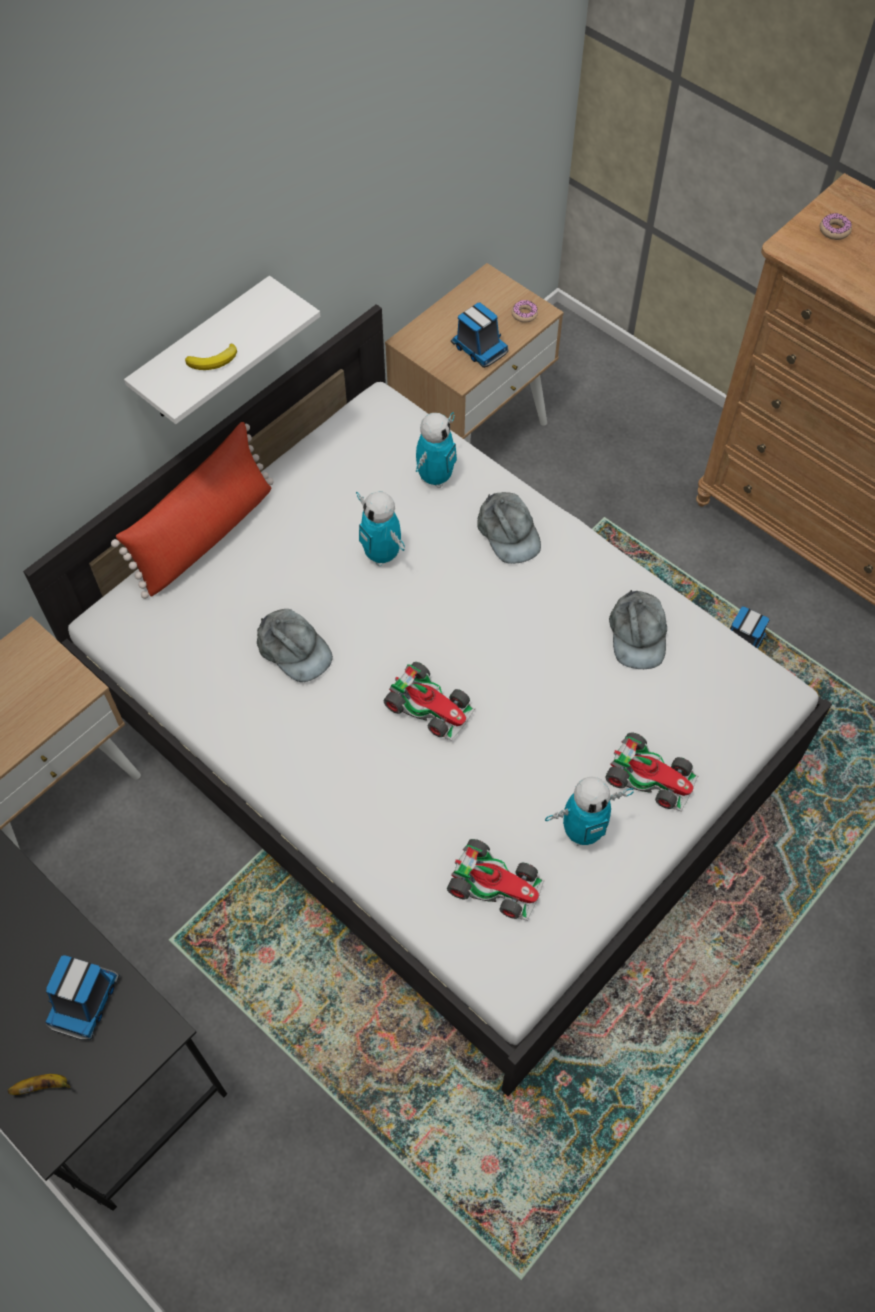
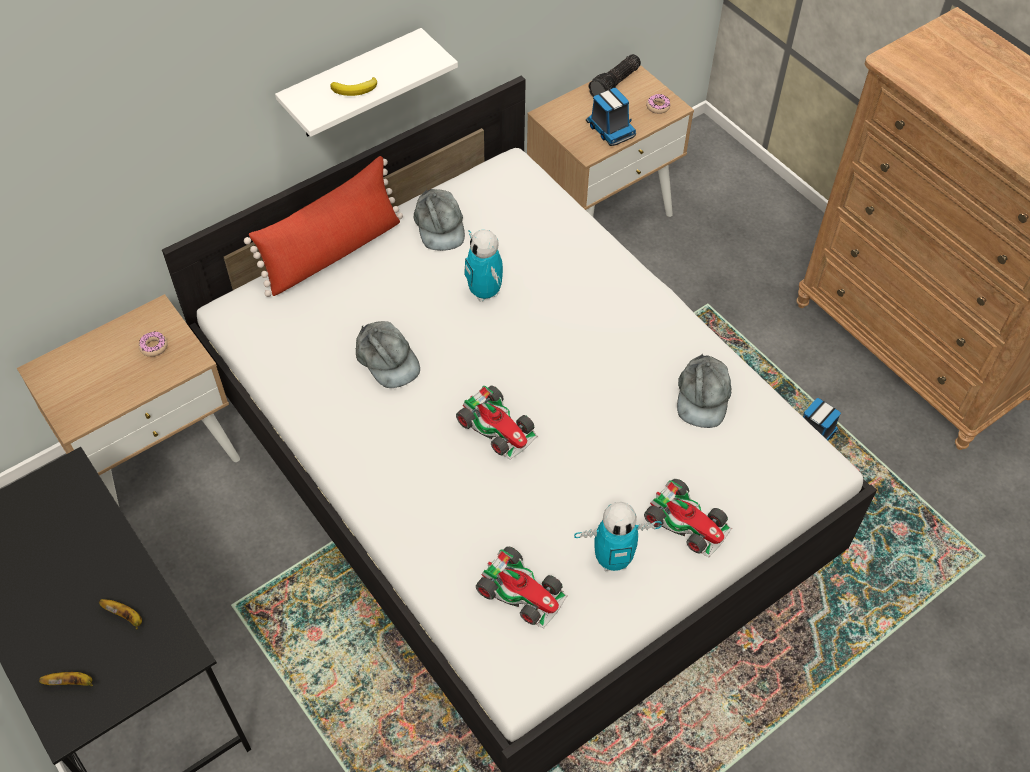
camera: 10 degrees right, 5 degrees down
toy truck [45,955,120,1040] -> banana [99,599,142,629]
toy robot [416,412,457,488] -> none
grey cap [477,492,541,564] -> grey cap moved to [414,189,465,251]
donut [820,213,852,240] -> donut moved to [138,332,168,357]
none -> flashlight [588,54,641,97]

